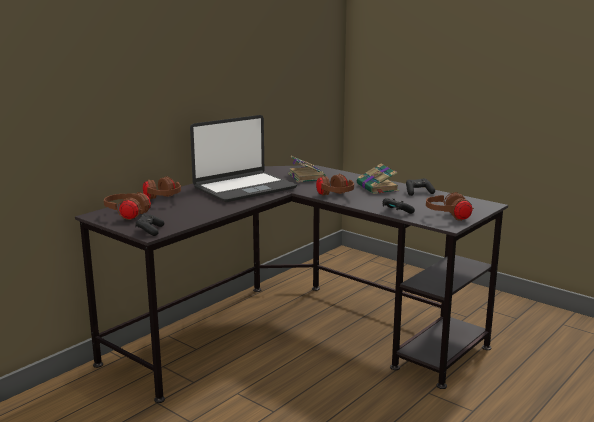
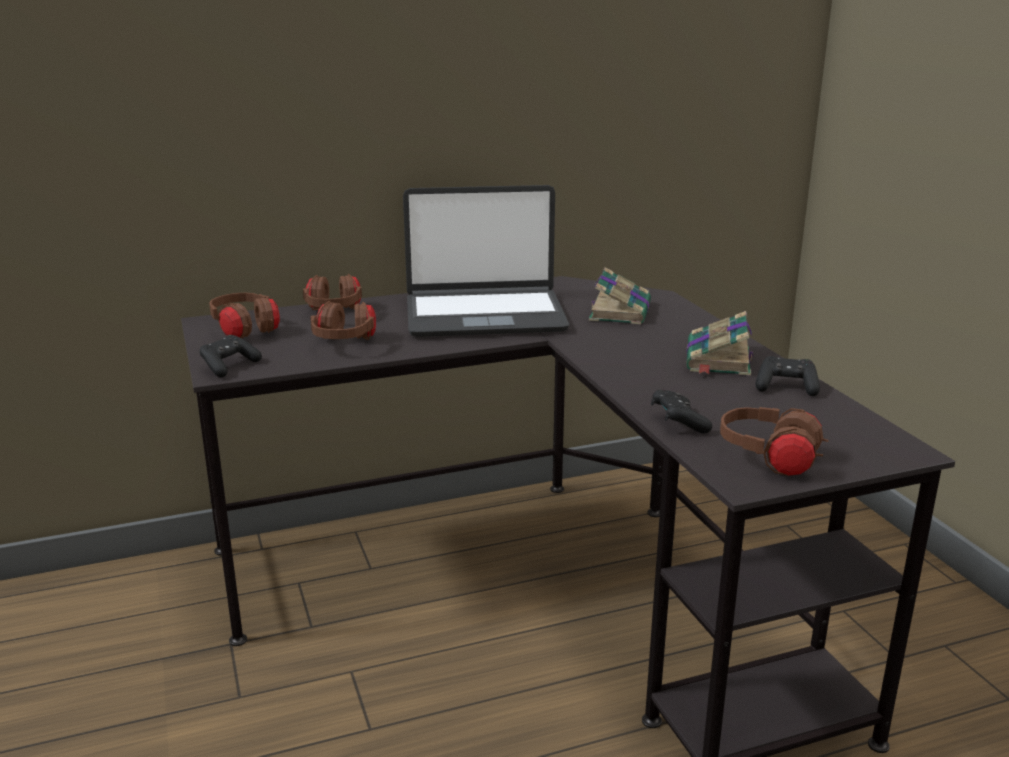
camera: 30 degrees right, 5 degrees up
brown headphones [316,174,354,195] -> brown headphones moved to [310,301,376,340]

